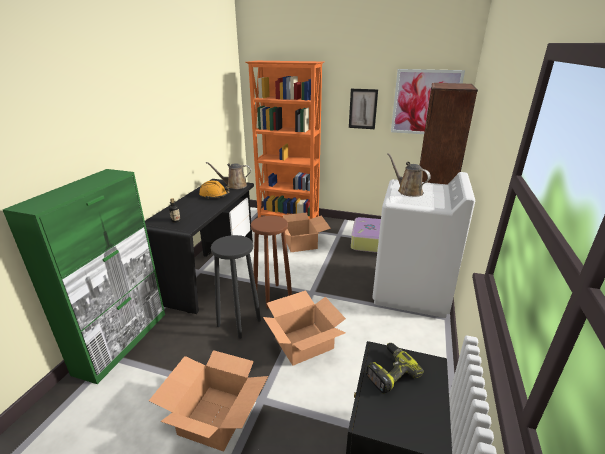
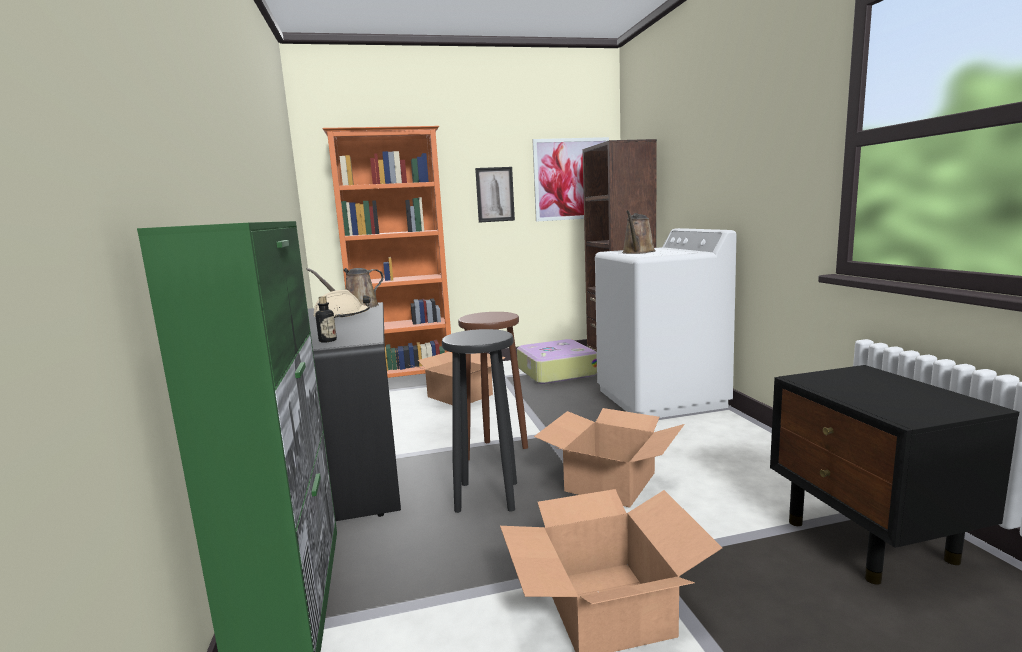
camera: 30 degrees left, 15 degrees down
orange hard hat [199,180,230,199] -> beige hard hat [313,290,370,319]
power drill [366,343,424,394] -> none
brown watering can [388,153,431,197] -> brown watering can turned 90 degrees counterclockwise [622,210,655,254]

